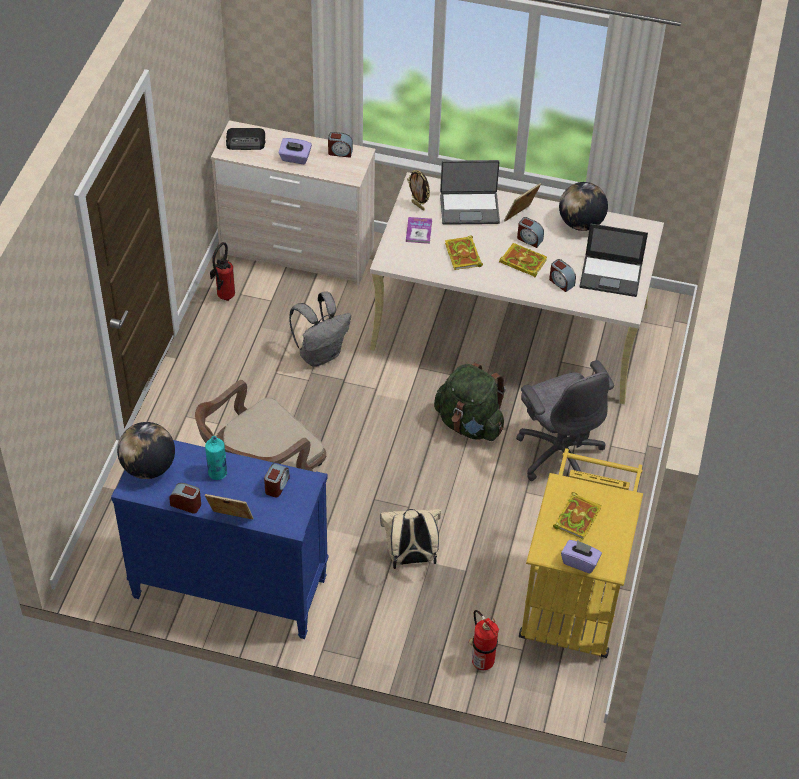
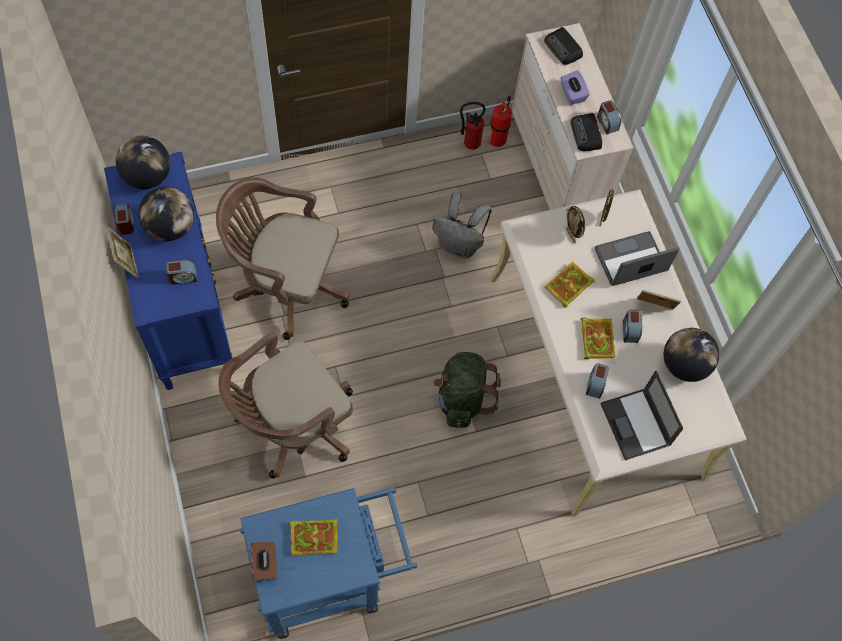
camera: 55 degrees right, 15 degrees up
turquoise bottle [205,436,227,480] -> globe [138,187,194,241]
beige backpack [380,509,441,569] -> brown office chair [218,332,353,478]
book [406,217,432,244] -> picture frame [566,206,585,243]
laptop [440,160,500,225] -> laptop turned 105 degrees clockwise [595,231,680,286]
fire extinguisher [469,610,499,670] -> fire extinguisher moved to [489,96,512,147]
grey office chair [516,360,614,481] -> none
yellow cart [519,448,643,658] -> blue cart [240,488,418,639]
purple tissue box [561,540,602,574] -> brown tissue box [251,542,277,581]
none -> radio [571,113,602,151]

